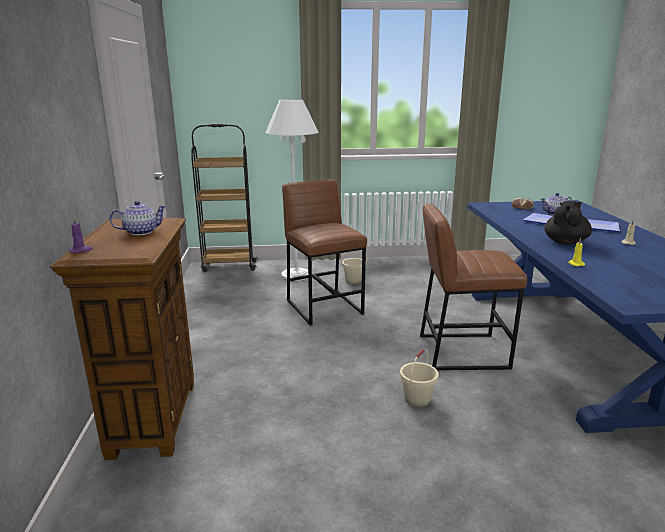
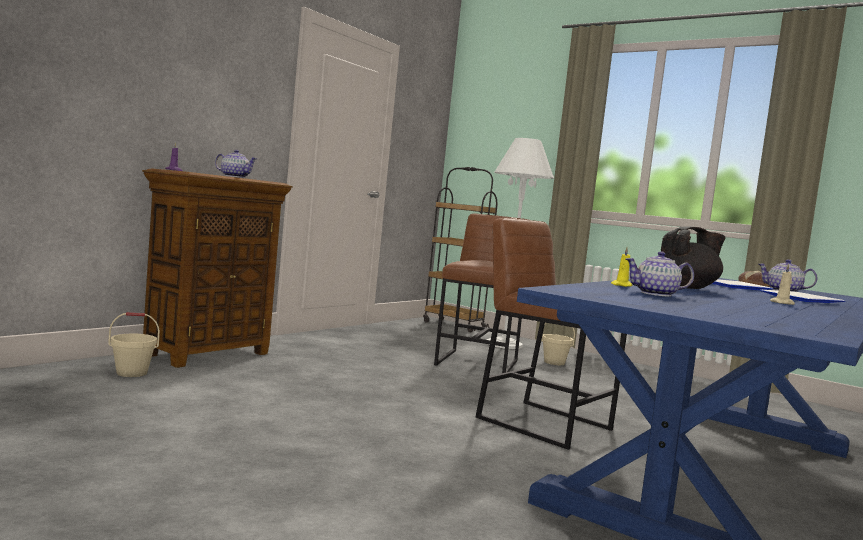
camera: 40 degrees right, 15 degrees down
beige bucket [400,349,438,407] -> beige bucket moved to [108,312,160,377]
none -> teapot [626,251,694,297]

